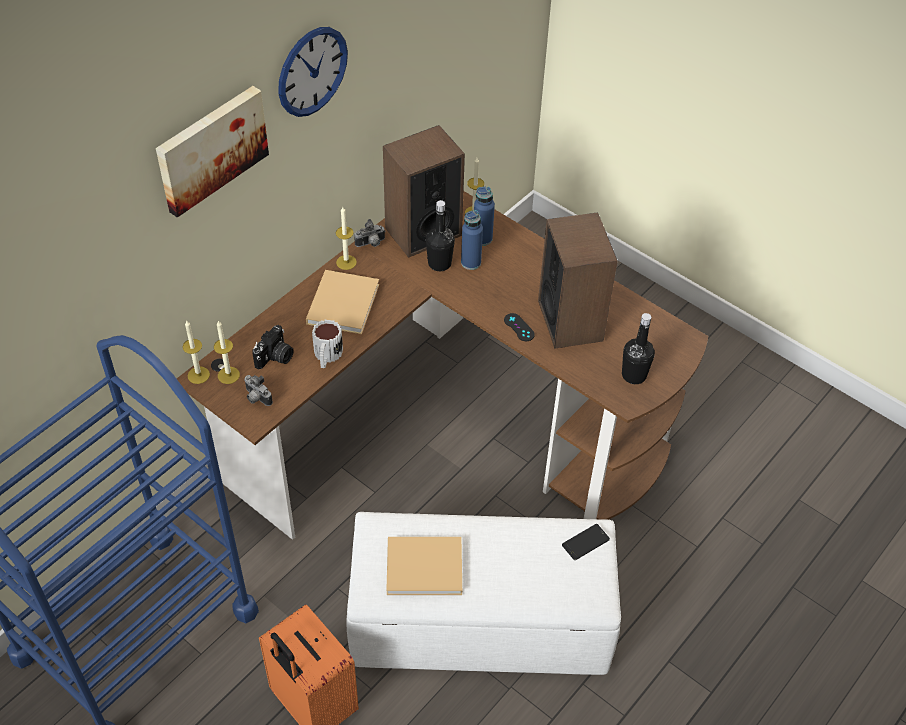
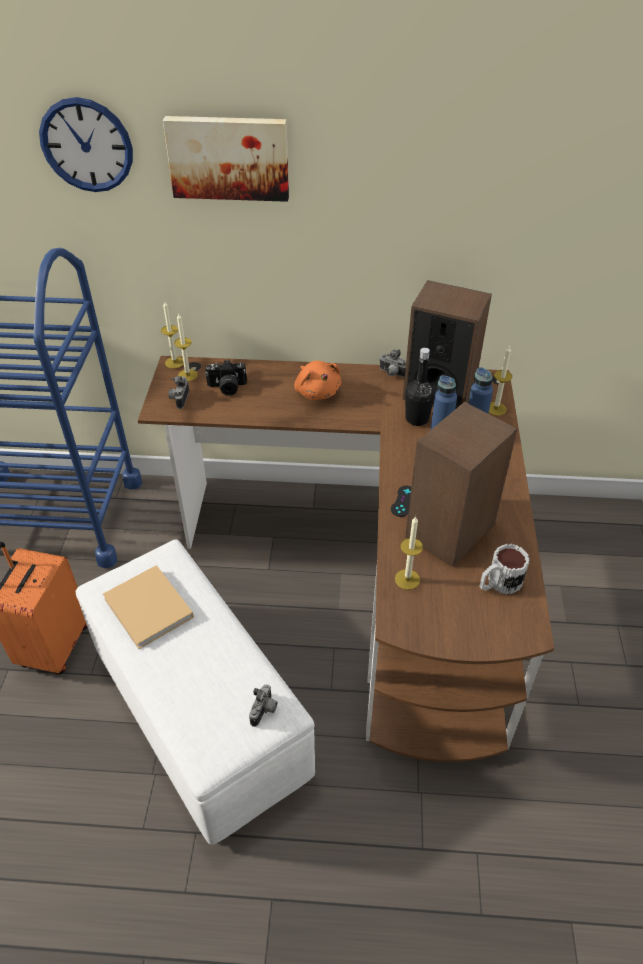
camera: 55 degrees right, 5 degrees down
wall clock [278,27,348,117] -> wall clock moved to [39,97,133,192]
beige book [306,270,379,334] -> orange plush toy [294,361,341,400]
mug [312,320,343,368] -> mug moved to [479,544,530,594]
candle [336,207,357,270] -> candle moved to [395,516,423,590]
phone [562,524,610,560] -> camera [249,684,278,727]
black bottle [622,313,655,384] -> none

